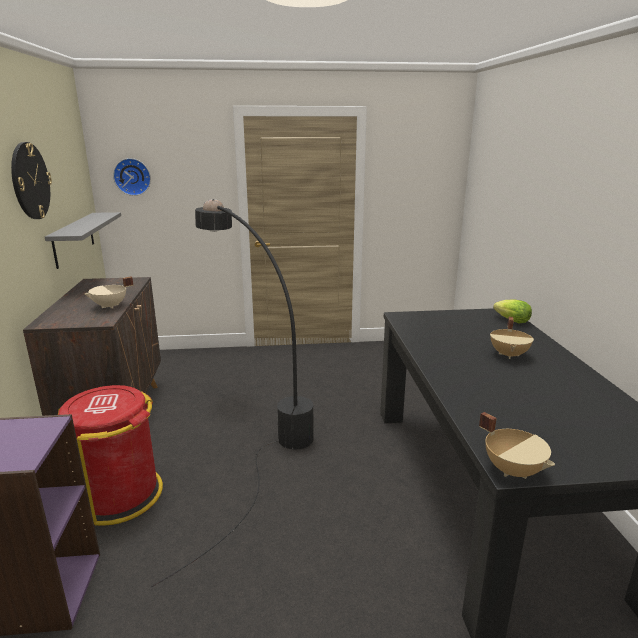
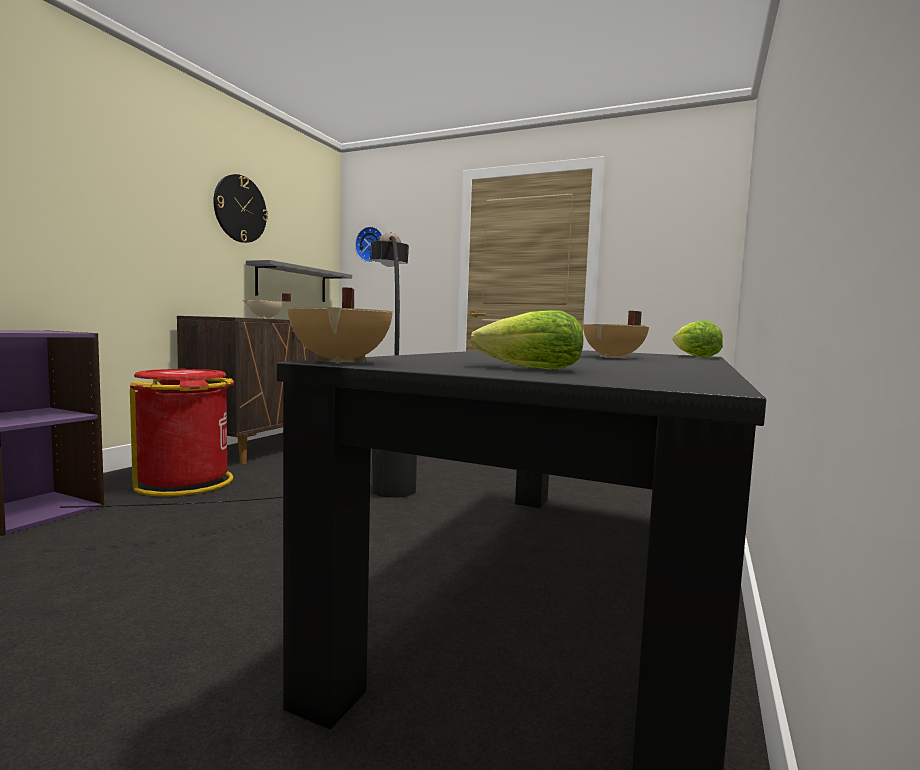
camera: 30 degrees right, 15 degrees down
none -> lettuce [471,310,583,369]

